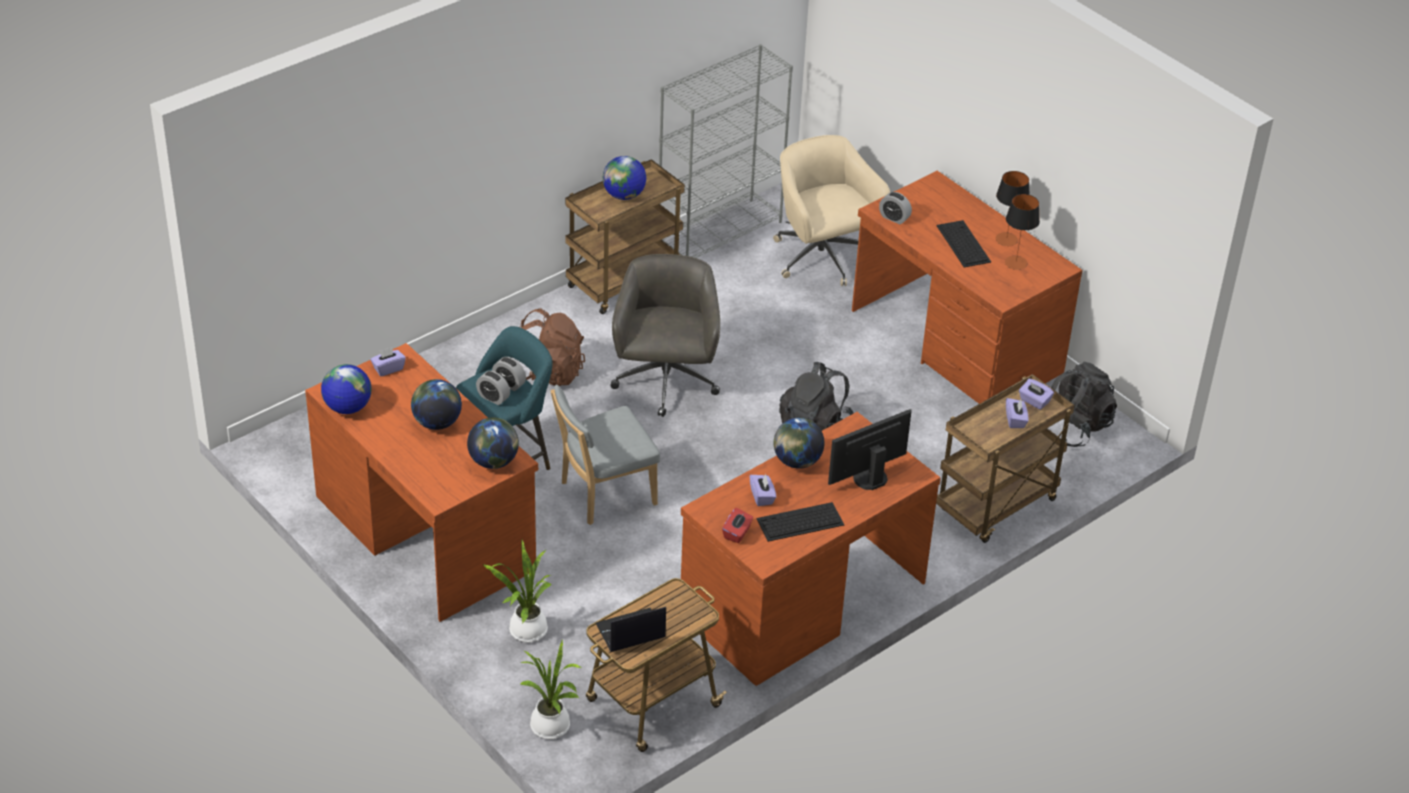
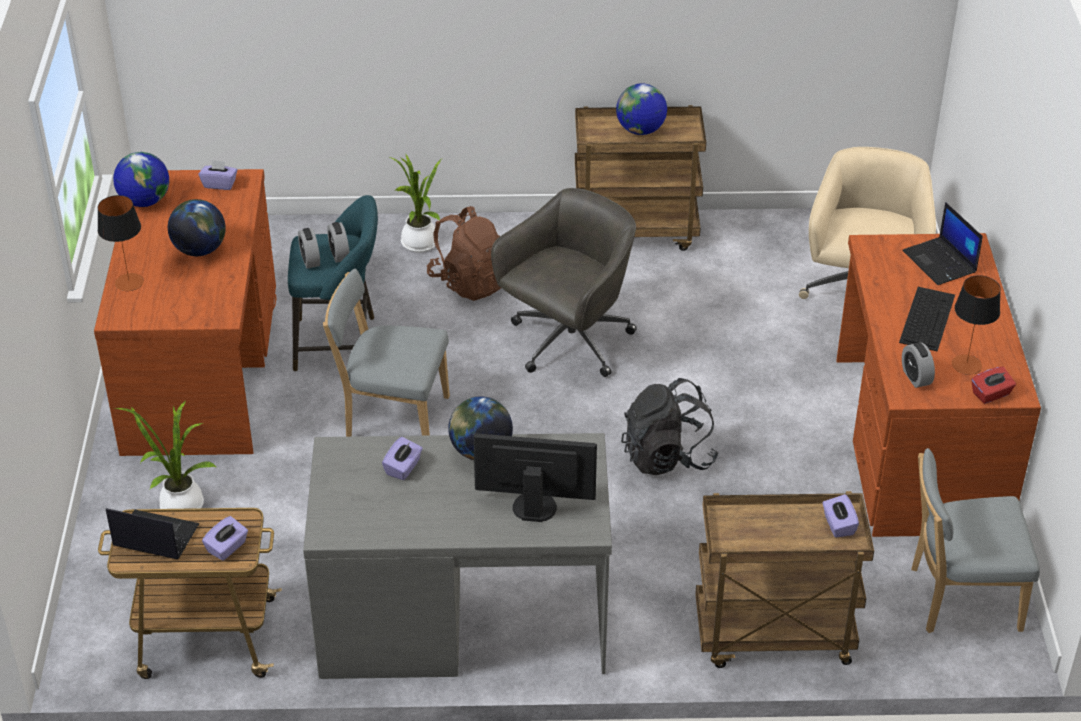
camera: 40 degrees right, 0 degrees up
globe [467,418,519,469] -> none
potted plant [520,640,582,739] -> potted plant moved to [389,155,441,253]
grey bookcase [659,44,793,258] -> none
brown desk [681,412,941,686] -> grey desk [303,433,612,679]
red tissue box [722,508,753,543] -> red tissue box moved to [971,367,1016,404]
keyboard [757,502,844,542] -> none
alarm clock [879,192,912,224] -> alarm clock moved to [902,343,935,388]
table lamp [995,171,1029,246] -> table lamp moved to [98,195,144,291]
purple tissue box [1006,398,1029,428] -> purple tissue box moved to [202,516,248,561]
black backpack [1051,362,1117,447] -> grey chair [911,448,1040,633]
none -> laptop [902,202,983,285]

